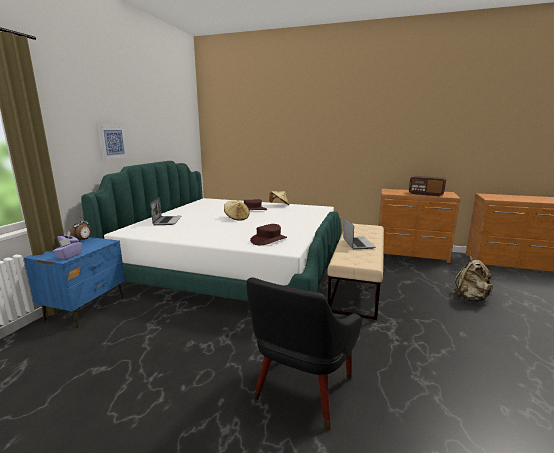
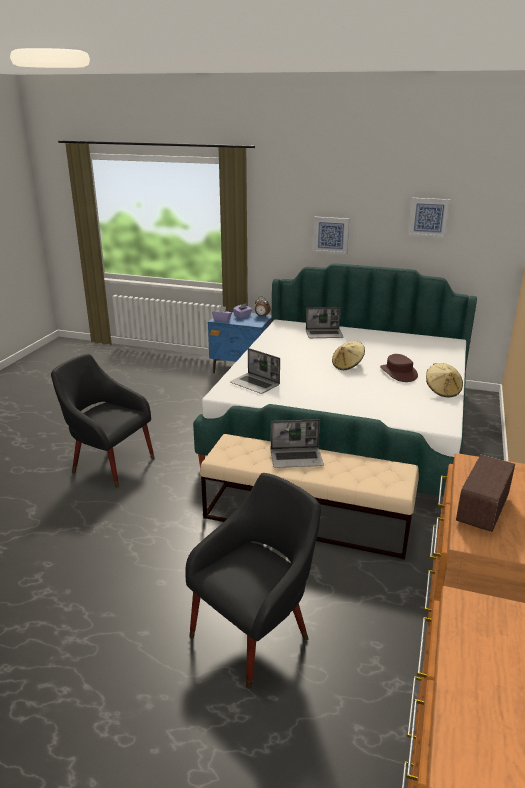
camera: 90 degrees right, 10 degrees up
brown hat [250,224,287,245] -> laptop [230,348,280,394]
beige backpack [454,256,493,302] -> black armchair [185,473,321,689]
none -> picture [408,198,451,238]

